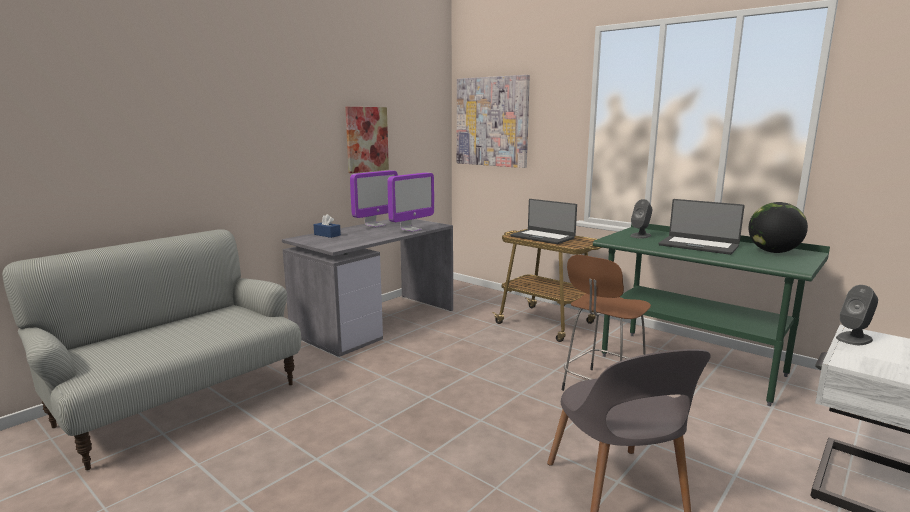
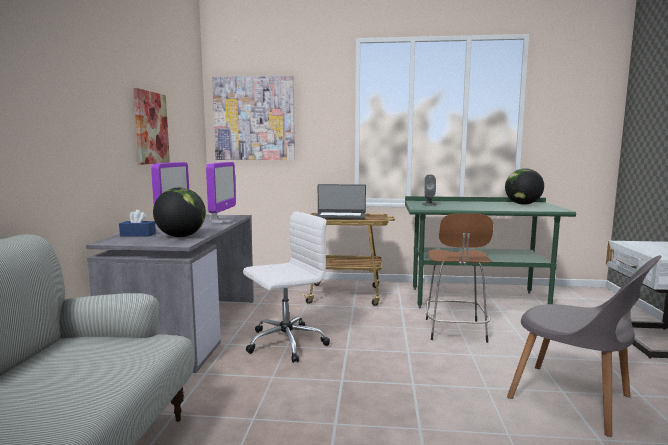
camera: 35 degrees left, 5 degrees down
laptop [659,199,745,255] -> none
grey speaker [836,285,878,345] -> none
none -> globe [153,187,206,237]
none -> white office chair [243,211,330,363]

